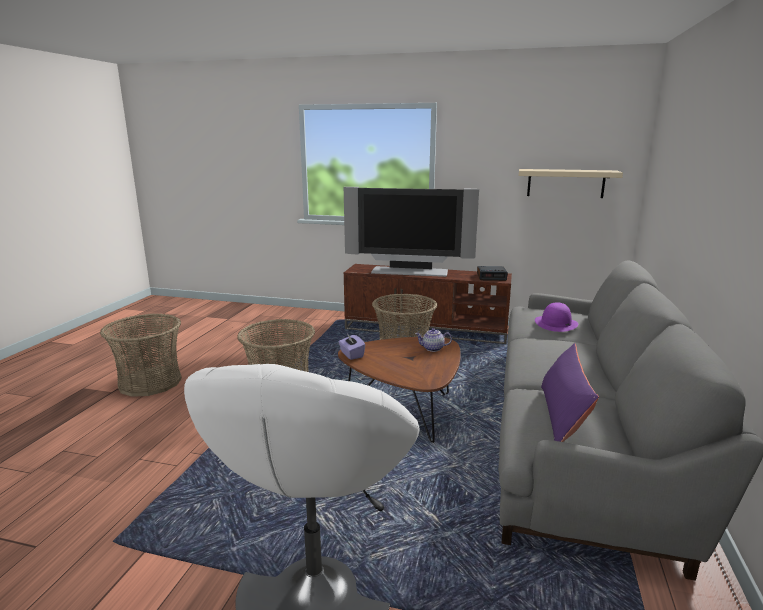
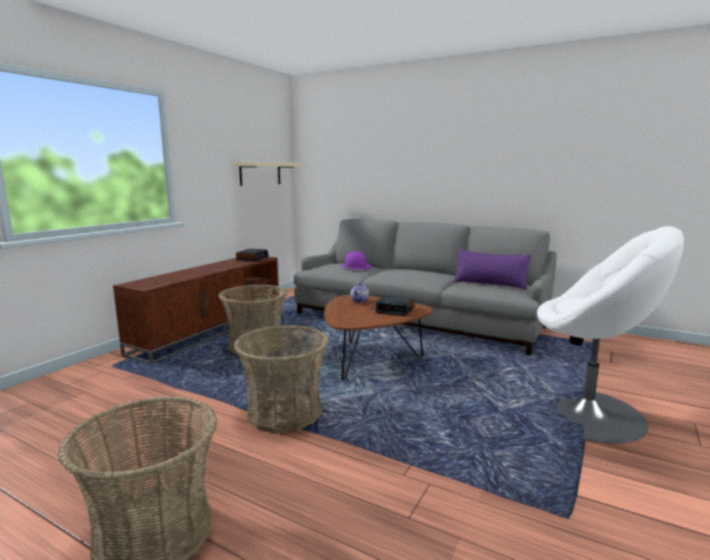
camera: 75 degrees left, 5 degrees down
purple tissue box [339,334,365,360] -> none
television [344,187,479,277] -> none
none -> alarm clock [376,296,415,316]

